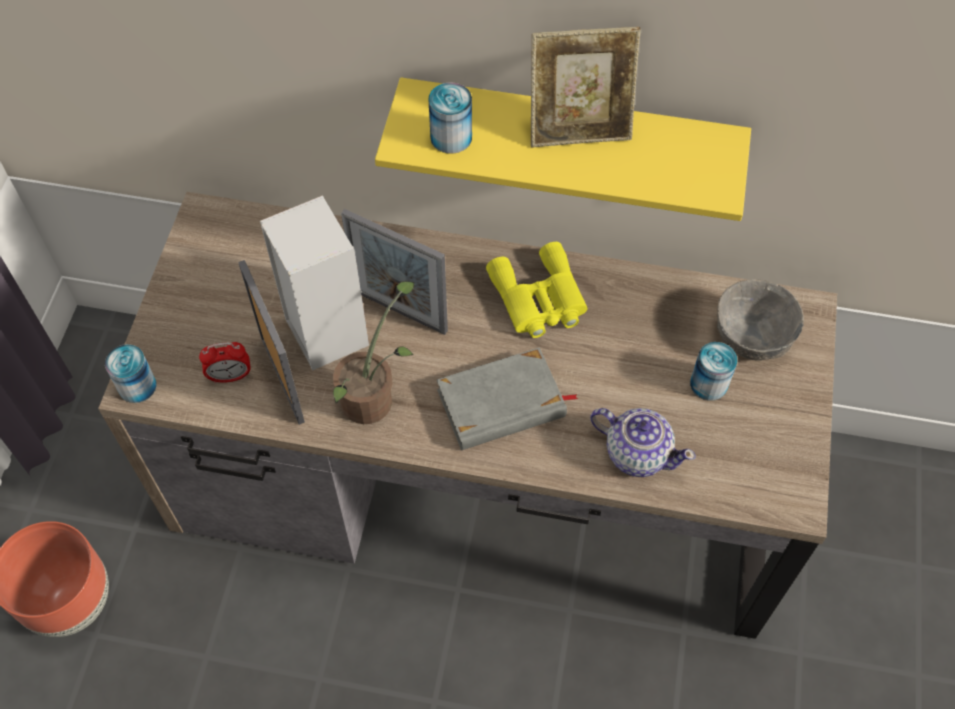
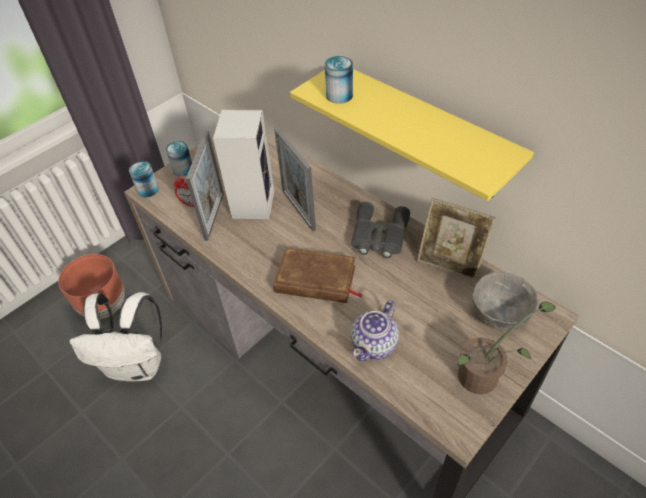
camera: 35 degrees right, 10 degrees down
potted plant [333,281,414,424] -> potted plant moved to [458,301,556,394]
grey book [437,347,578,450] -> brown book [273,248,362,303]
yellow binoculars [486,242,588,338] -> grey binoculars [351,202,410,258]
picture frame [531,27,641,147] -> picture frame moved to [417,198,495,280]
teapot [590,408,696,477] -> teapot turned 60 degrees clockwise [351,300,399,361]
can [690,342,737,401] -> can moved to [166,141,192,176]
none -> white backpack [69,292,162,381]

